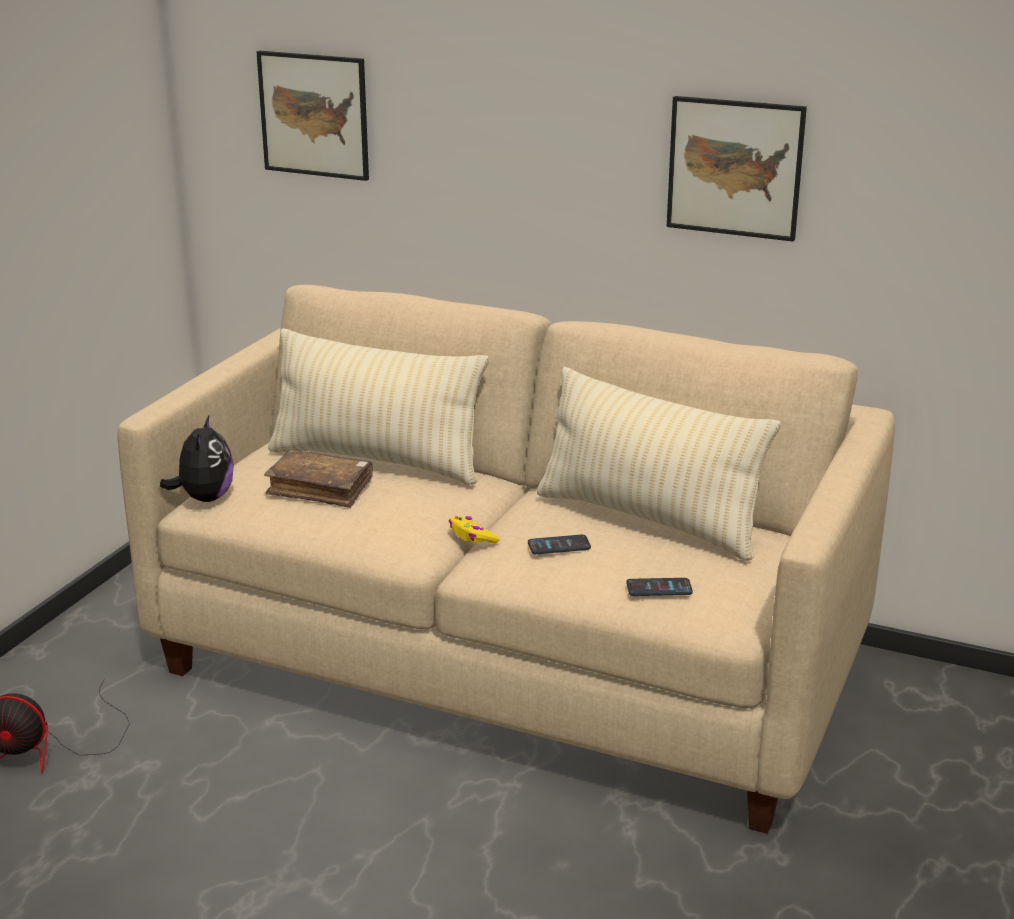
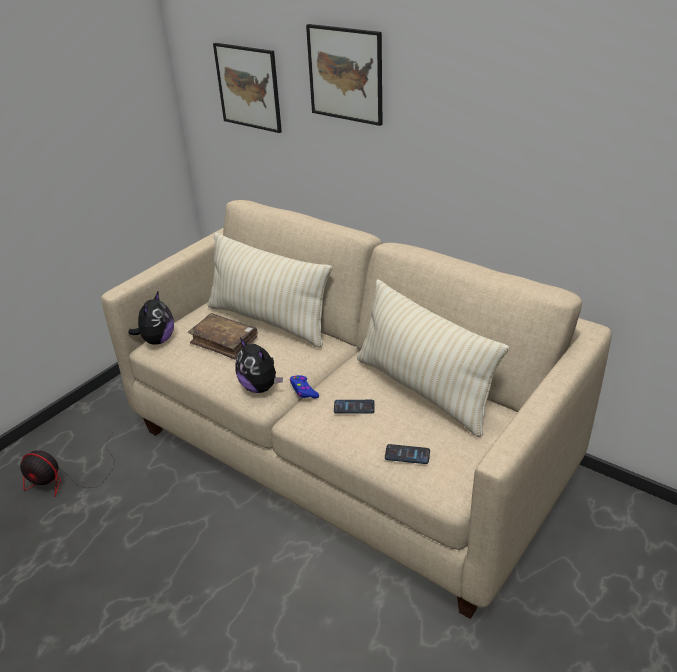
camera: 15 degrees right, 10 degrees up
yellow game controller [449,516,500,543] -> blue game controller [290,375,319,399]
picture [667,96,807,241] -> picture moved to [306,24,382,126]
none -> plush toy [235,338,283,393]

